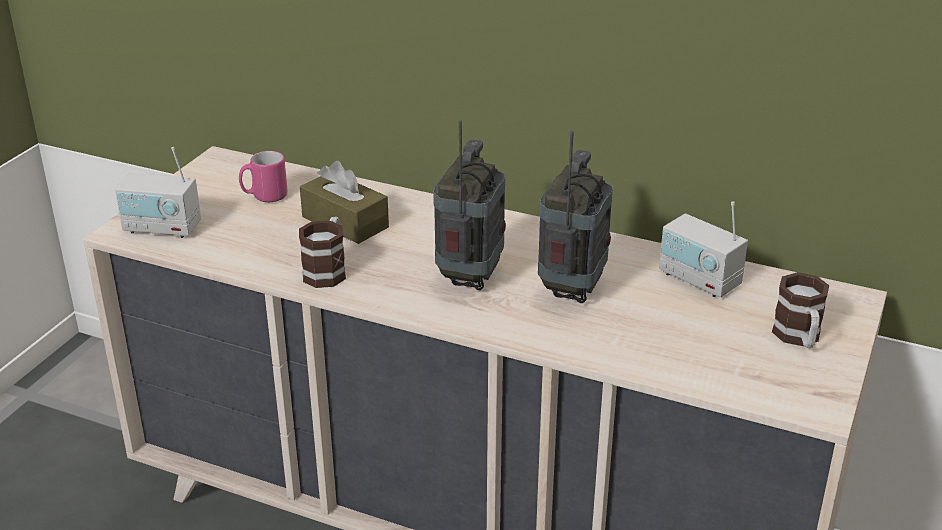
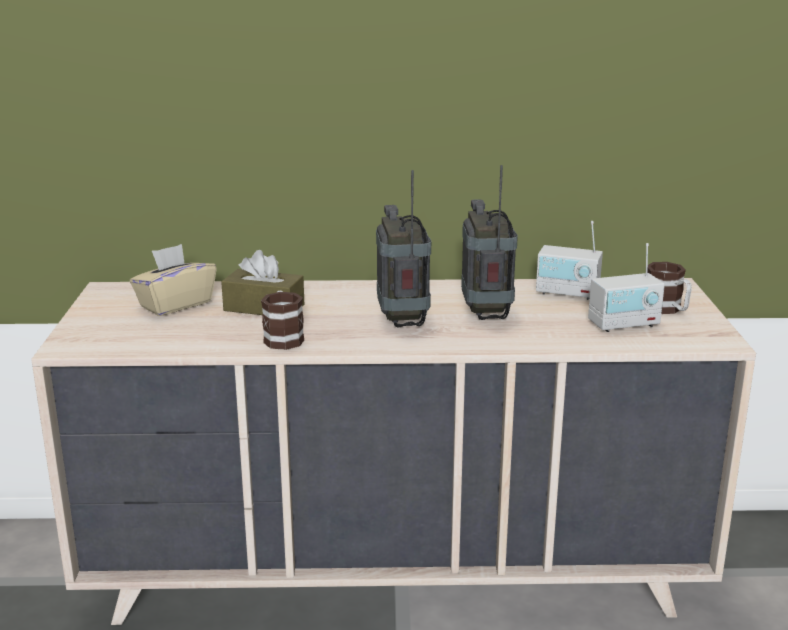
camera: 25 degrees left, 10 degrees down
radio [115,147,201,238] -> radio moved to [588,243,665,332]
pink mug [239,151,288,202] -> beige tissue box [130,244,217,316]

